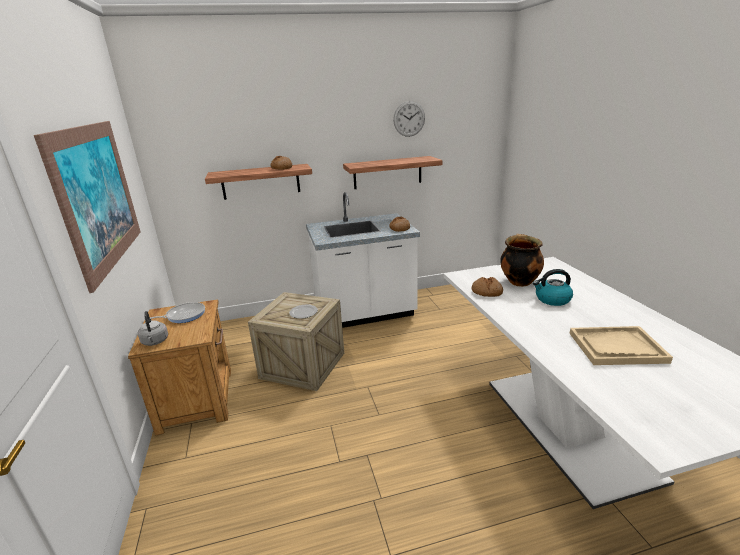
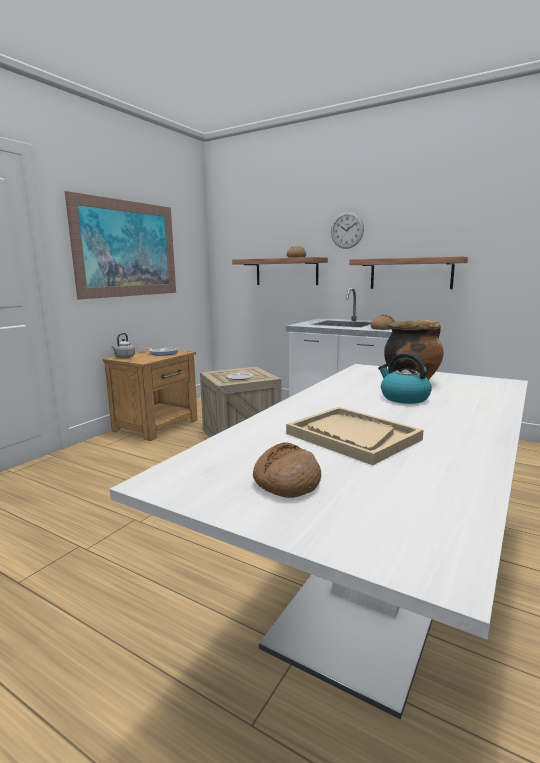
camera: 45 degrees right, 10 degrees down
wall clock [393,101,425,137] -> wall clock moved to [331,212,364,249]
bread [472,277,503,297] -> bread moved to [253,443,321,498]

